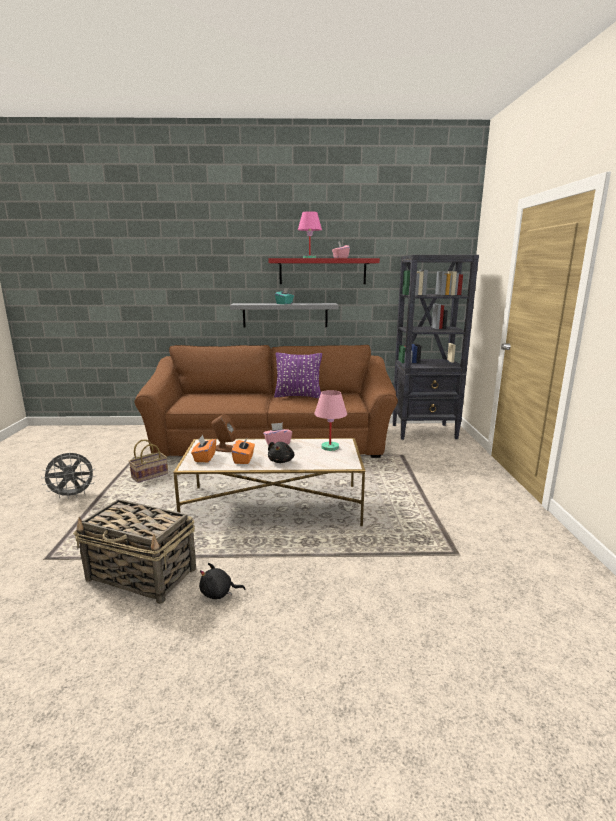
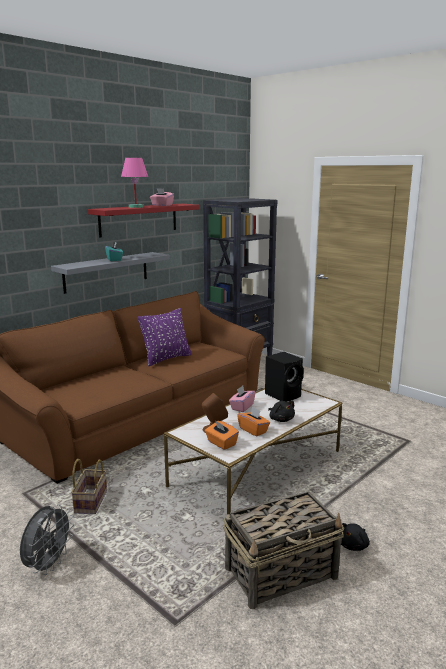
camera: 45 degrees left, 0 degrees up
pink table lamp [314,390,347,451] -> black speaker [265,352,304,402]

